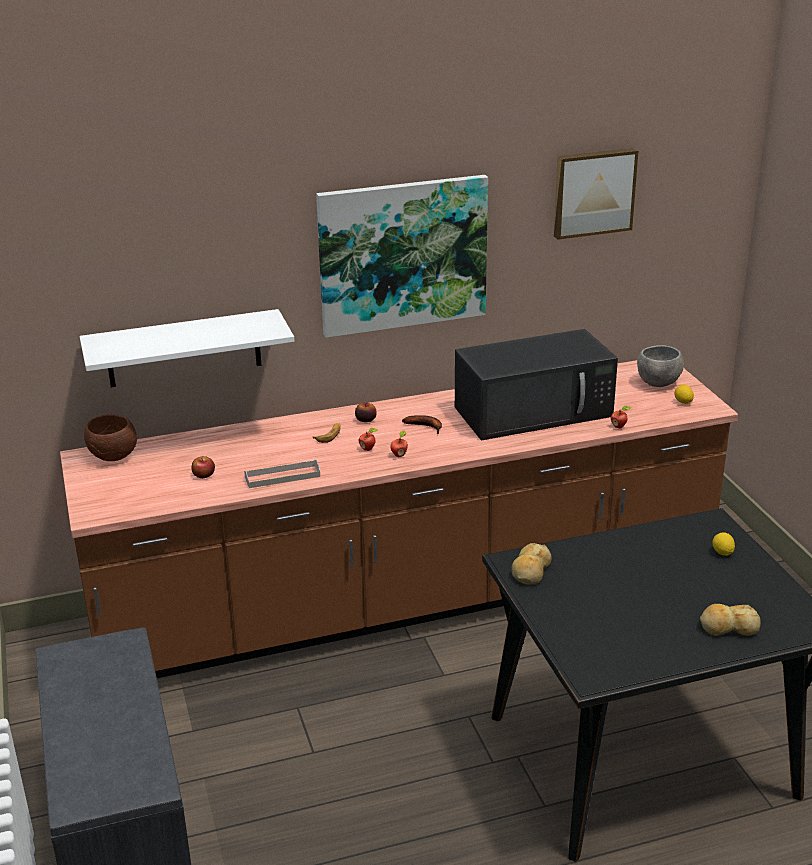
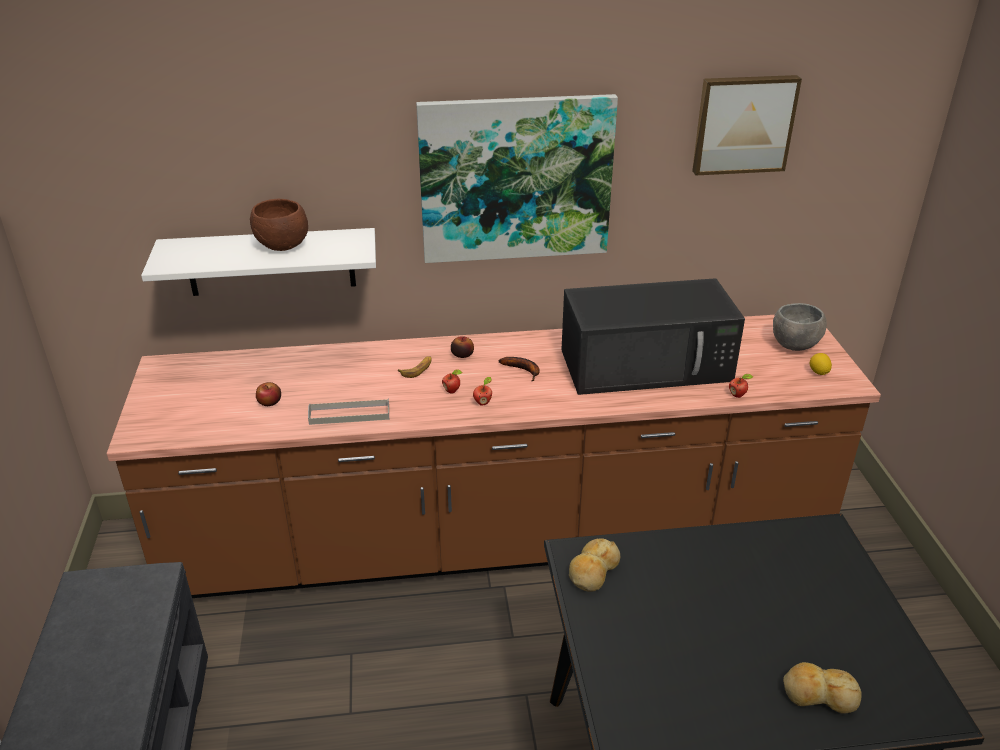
camera: 10 degrees right, 5 degrees up
brown bowl [84,414,137,461] -> brown bowl moved to [250,198,308,251]
lemon [712,532,735,556] -> none

